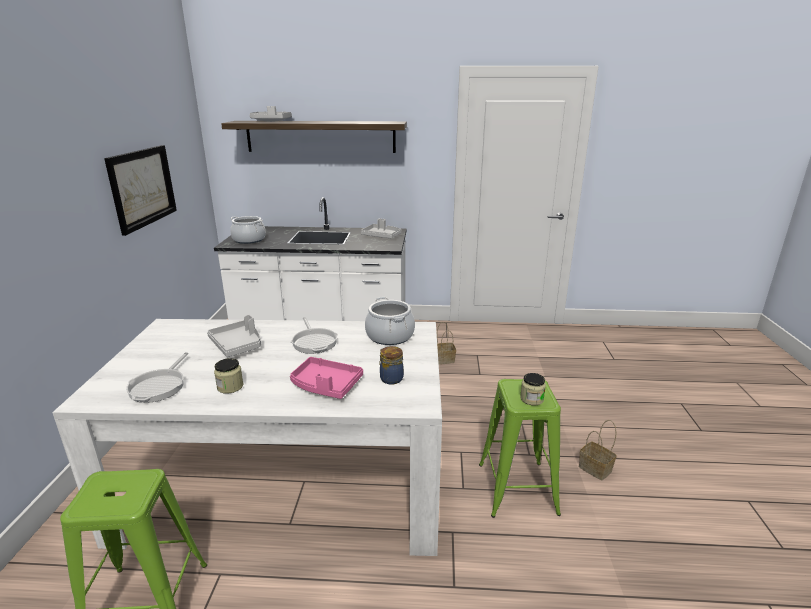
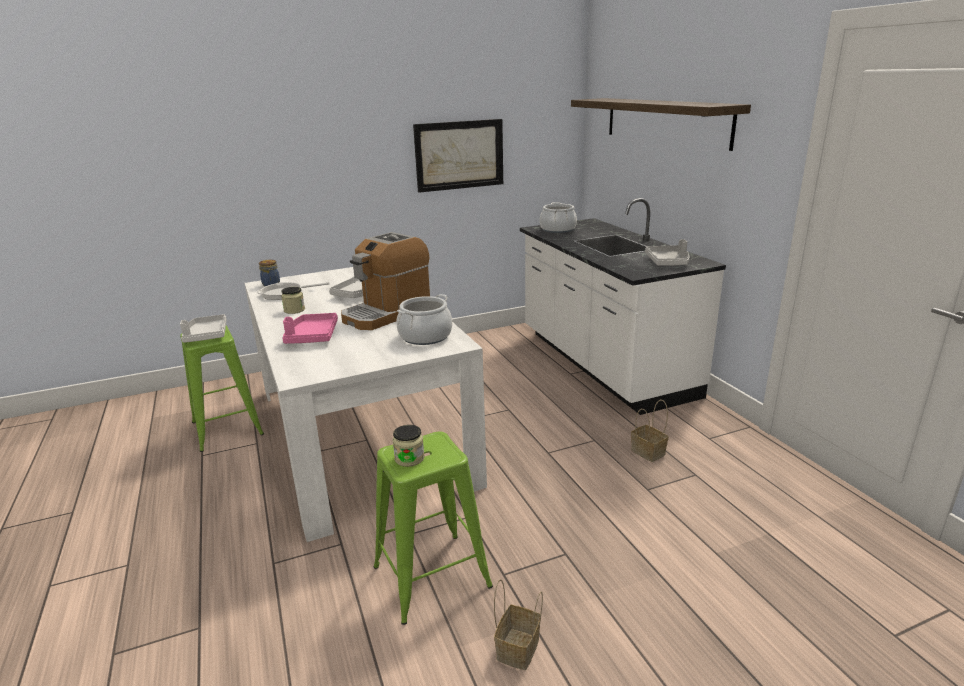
camera: 65 degrees right, 0 degrees up
grey tray [250,106,292,122] -> grey tray moved to [180,314,227,343]
frying pan [291,317,338,354] -> coffee machine [341,232,430,330]
jar [380,346,404,384] -> jar moved to [259,260,280,286]

